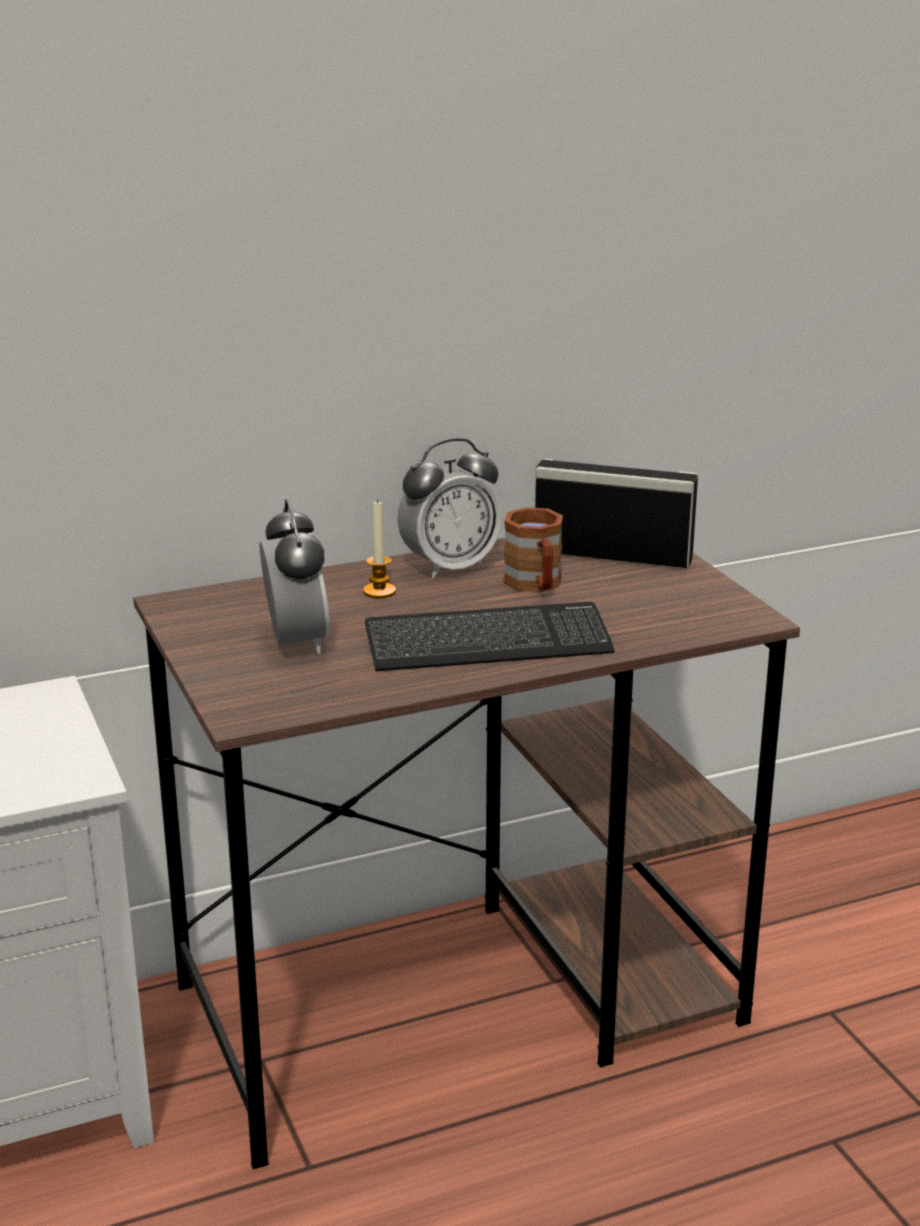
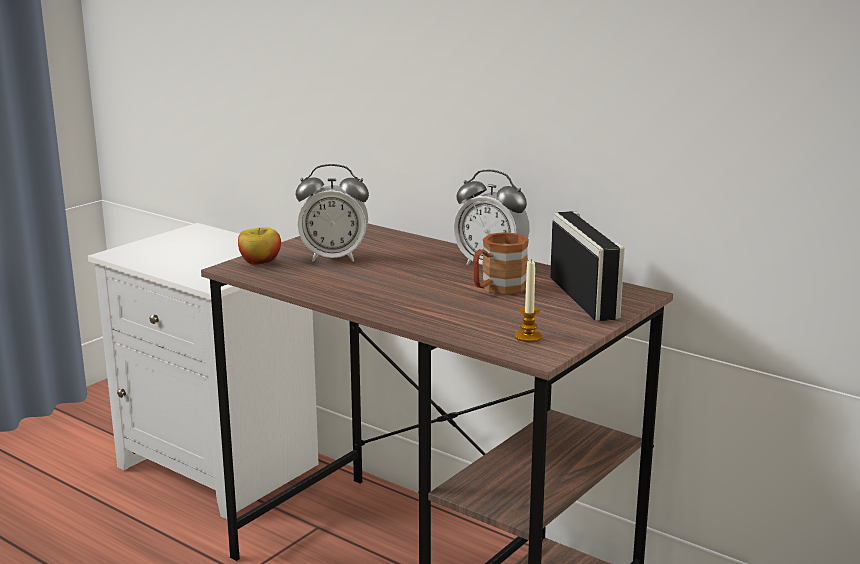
camera: 60 degrees right, 5 degrees down
alarm clock [259,499,330,655] -> alarm clock turned 45 degrees clockwise [296,164,369,262]
candle [363,499,396,598] -> candle moved to [515,259,542,342]
keyboard [365,602,615,671] -> none
none -> apple [238,227,281,265]

